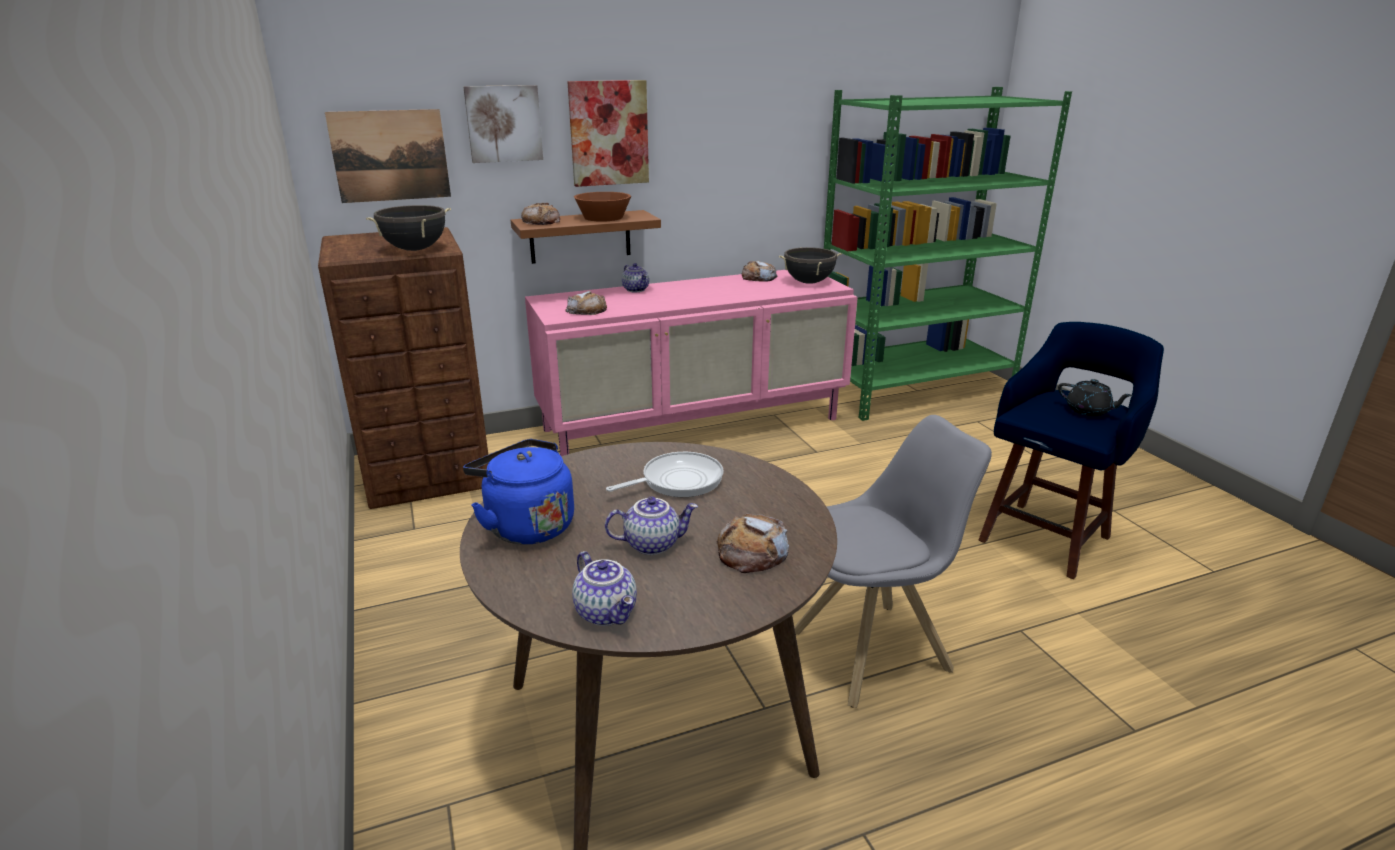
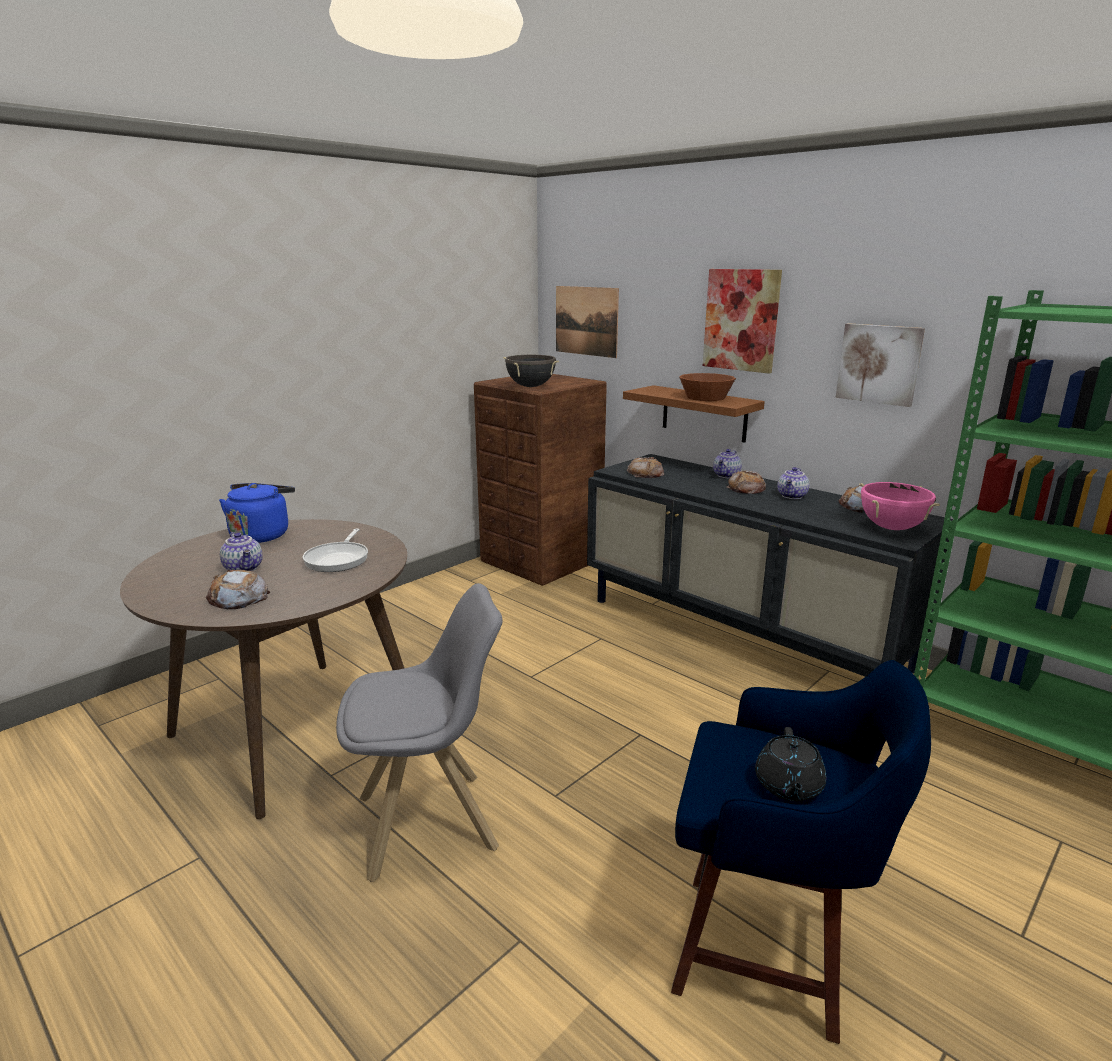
camera: 65 degrees right, 5 degrees down
picture [463,85,543,163] -> picture moved to [835,323,925,407]
bread [521,203,560,225] -> bread moved to [727,471,766,494]
pink cabinet [525,270,858,456] -> black cabinet [587,454,954,677]
teapot [572,551,637,626] -> teapot moved to [777,467,809,499]
frying pan [606,452,724,497] -> frying pan turned 60 degrees clockwise [302,529,368,572]
black cooking pot [779,247,842,284] -> pink cooking pot [859,482,940,530]
grey chair [794,415,992,708] -> grey chair turned 60 degrees counterclockwise [336,583,503,882]

